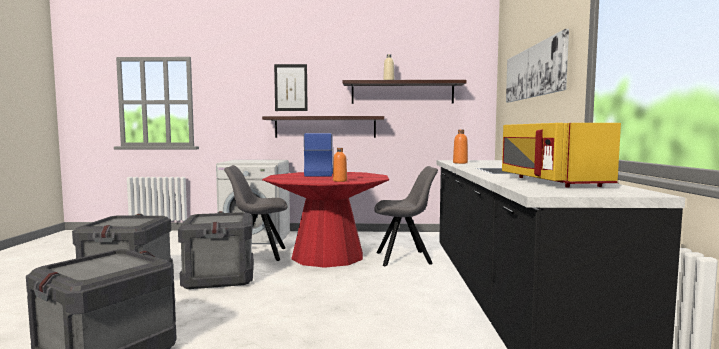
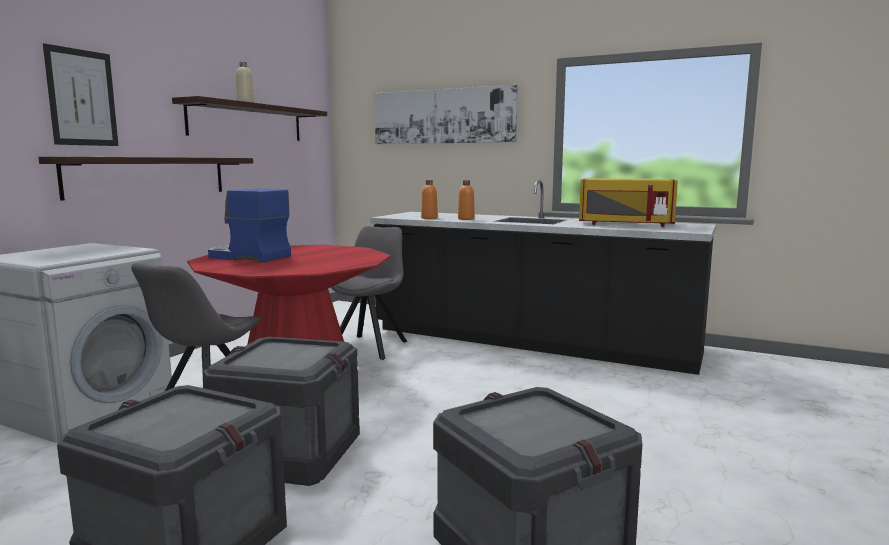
camera: 65 degrees left, 5 degrees up
orange bottle [333,148,347,182] -> orange bottle moved to [458,180,475,220]

